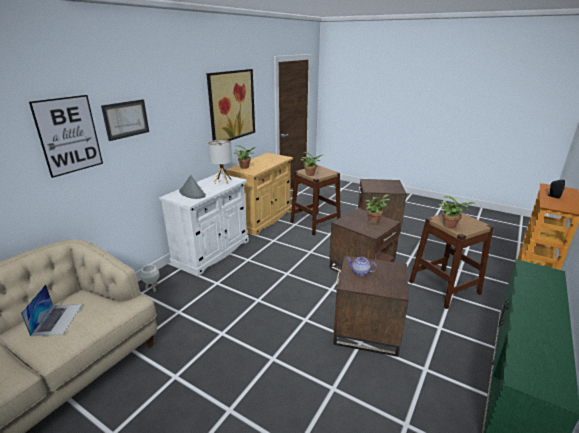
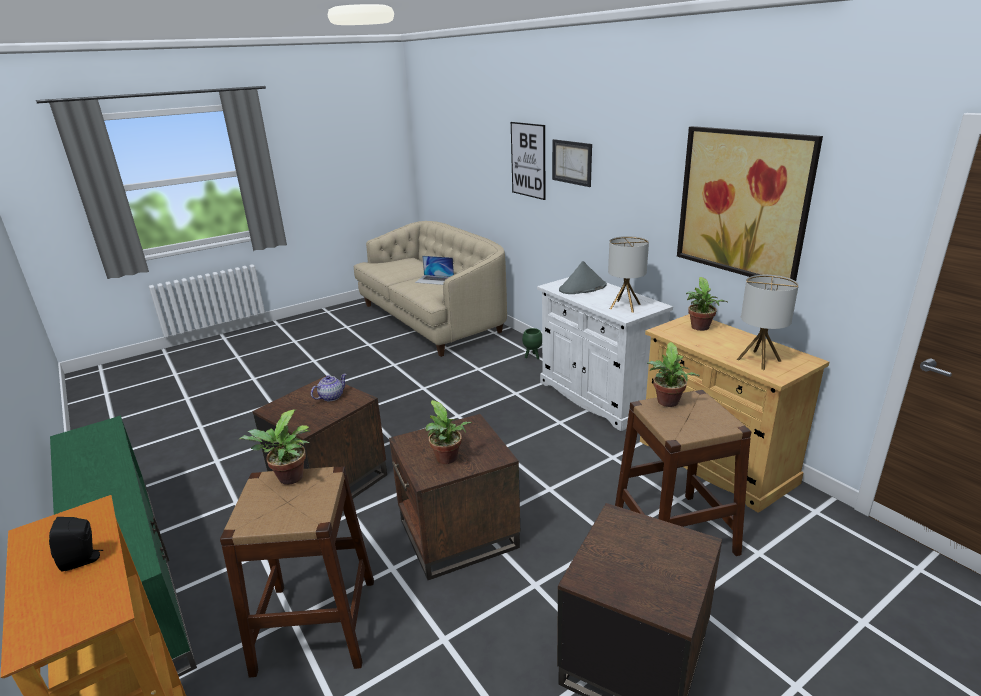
camera: 115 degrees right, 0 degrees up
white planter [140,265,160,292] -> green planter [522,328,542,359]
none -> table lamp [737,275,799,370]

